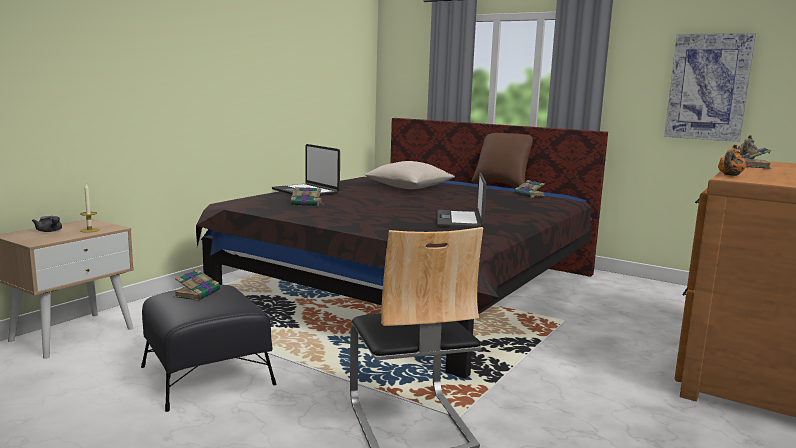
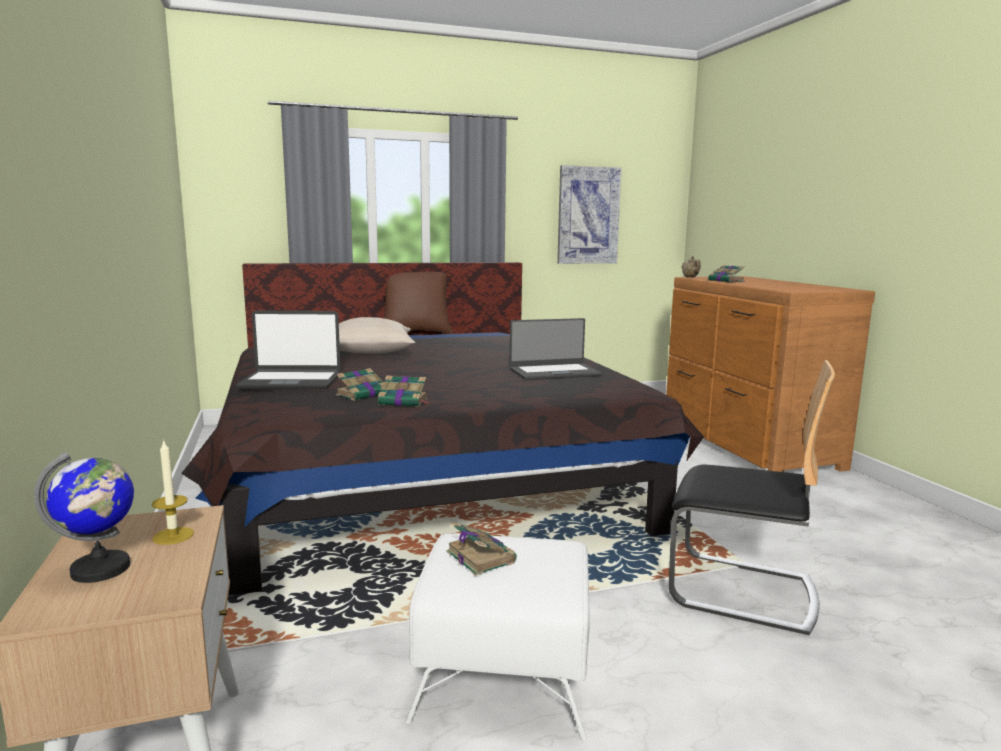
camera: 50 degrees left, 0 degrees up
grey teapot [32,216,62,232] -> globe [34,452,134,583]
black ottoman [141,285,277,412] -> white ottoman [405,533,590,741]
laptop [437,172,487,228] -> laptop turned 60 degrees counterclockwise [509,318,602,380]
book [514,180,545,198] -> book moved to [378,375,429,407]
orange teapot [718,144,746,176] -> none

